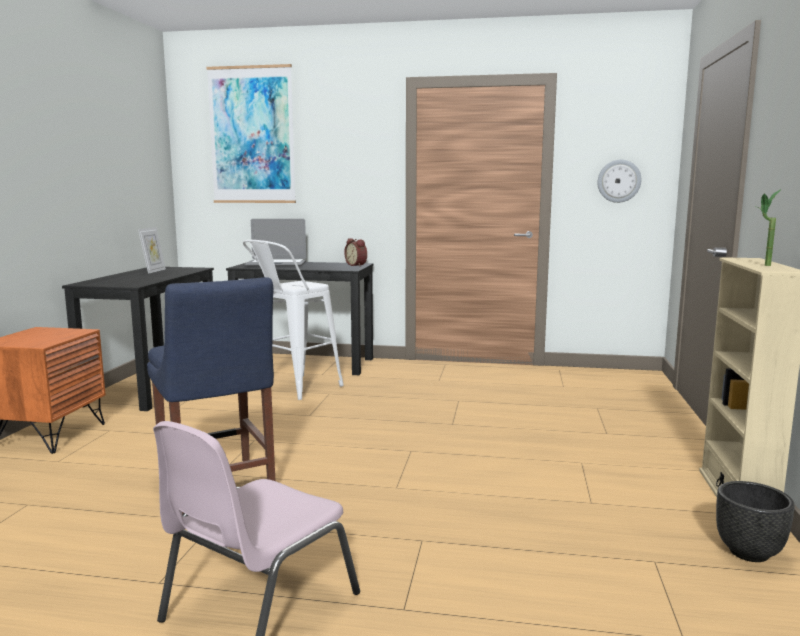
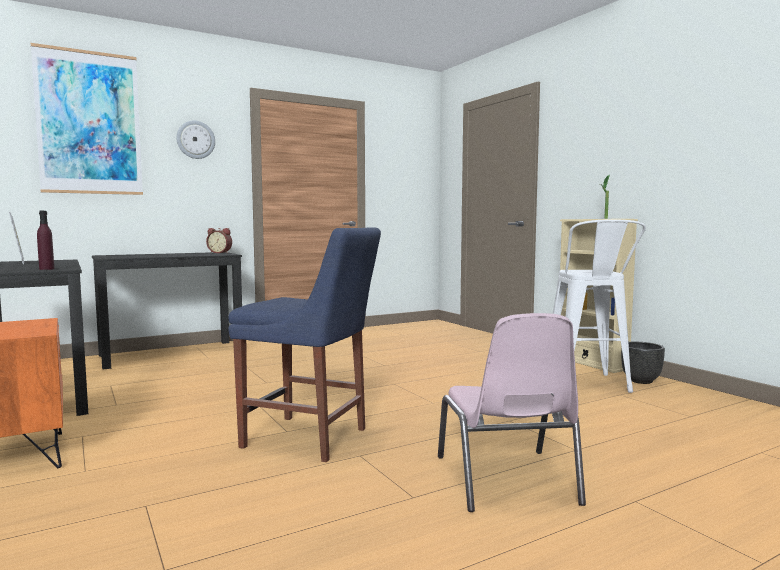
camera: 40 degrees left, 5 degrees down
white stool [243,240,344,400] -> white stool moved to [553,219,646,393]
laptop [244,219,306,266] -> none
wall clock [597,160,641,203] -> wall clock moved to [176,120,215,159]
none -> purple bottle [37,211,55,270]

